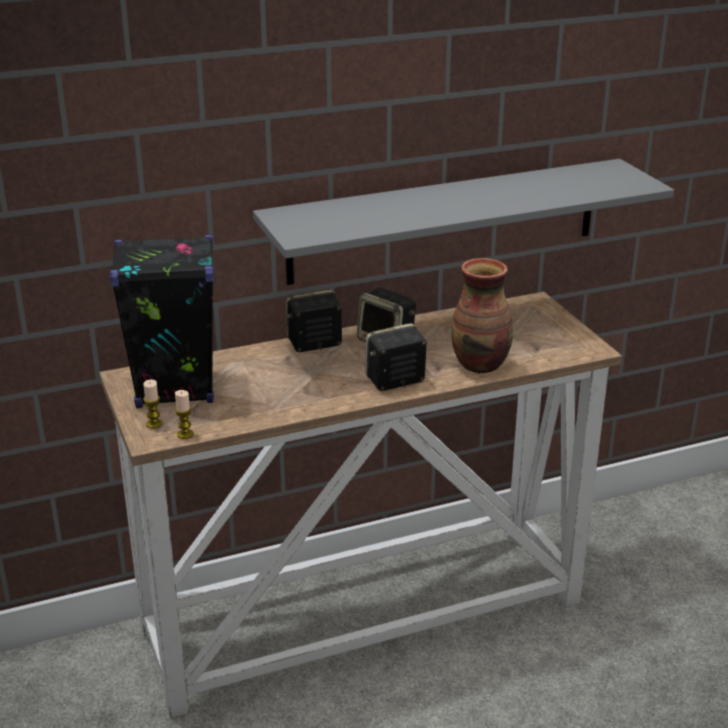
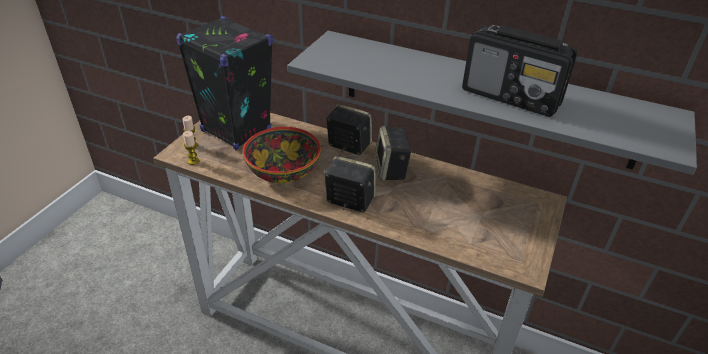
camera: 45 degrees right, 10 degrees up
vase [451,258,513,374] -> none
none -> bowl [243,127,321,183]
none -> radio [462,25,577,117]

